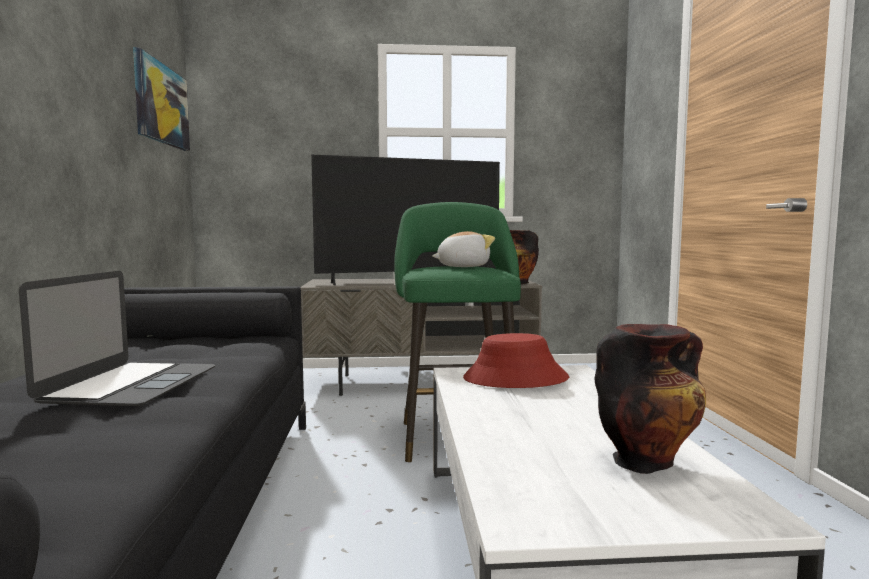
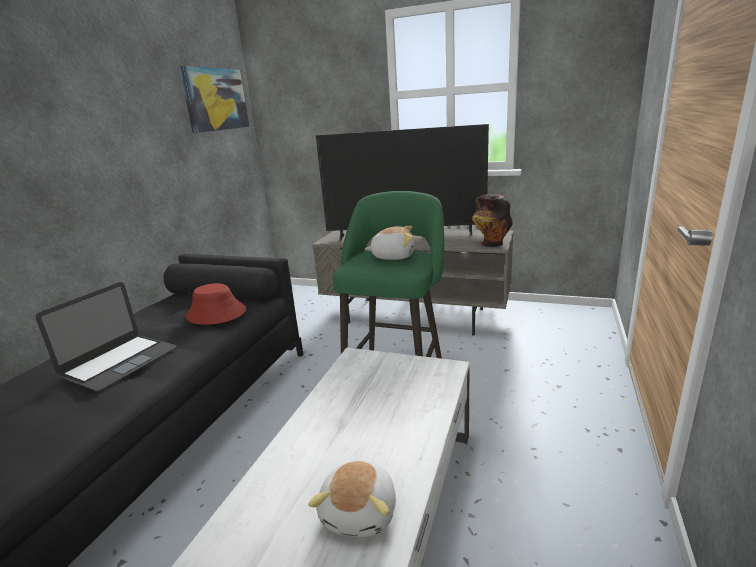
camera: 25 degrees right, 15 degrees up
red hat [463,333,569,388] -> red hat moved to [186,283,246,325]
vase [595,324,706,474] -> plush toy [308,460,396,537]

